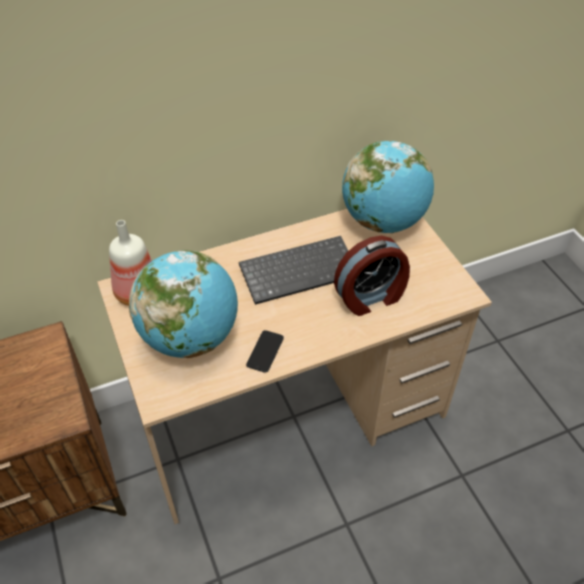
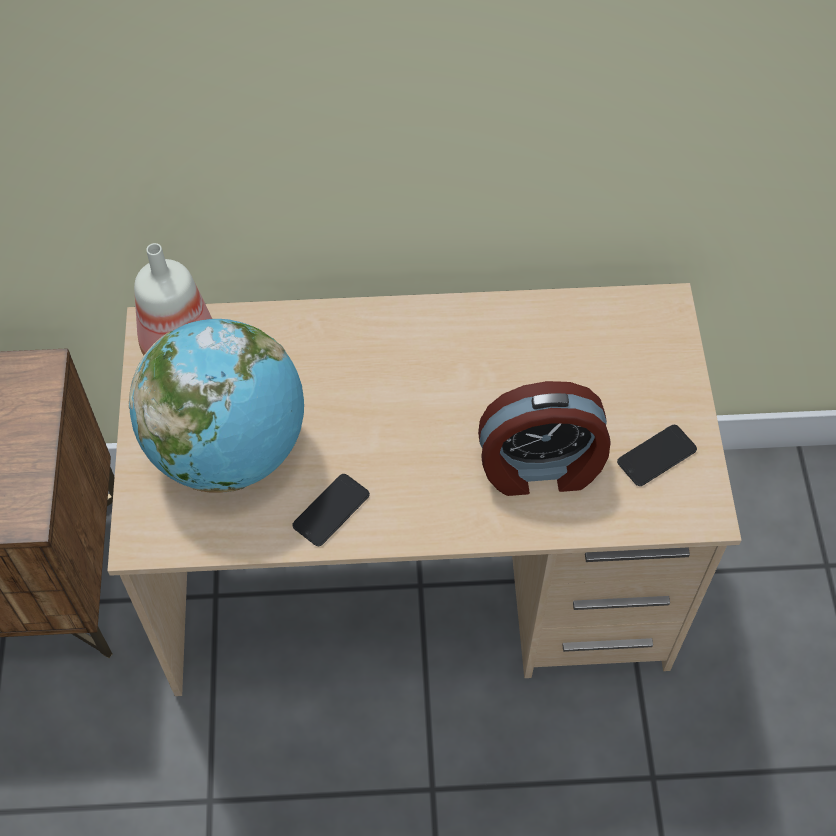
camera: 20 degrees right, 10 degrees up
keyboard [239,236,348,305] -> none
globe [342,141,434,233] -> none
none -> phone [617,425,697,486]

